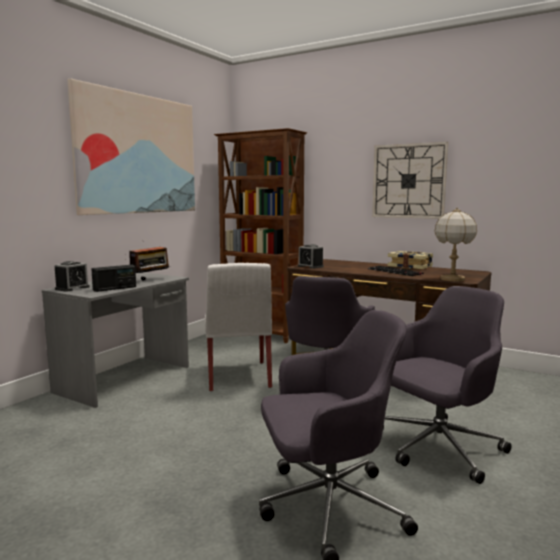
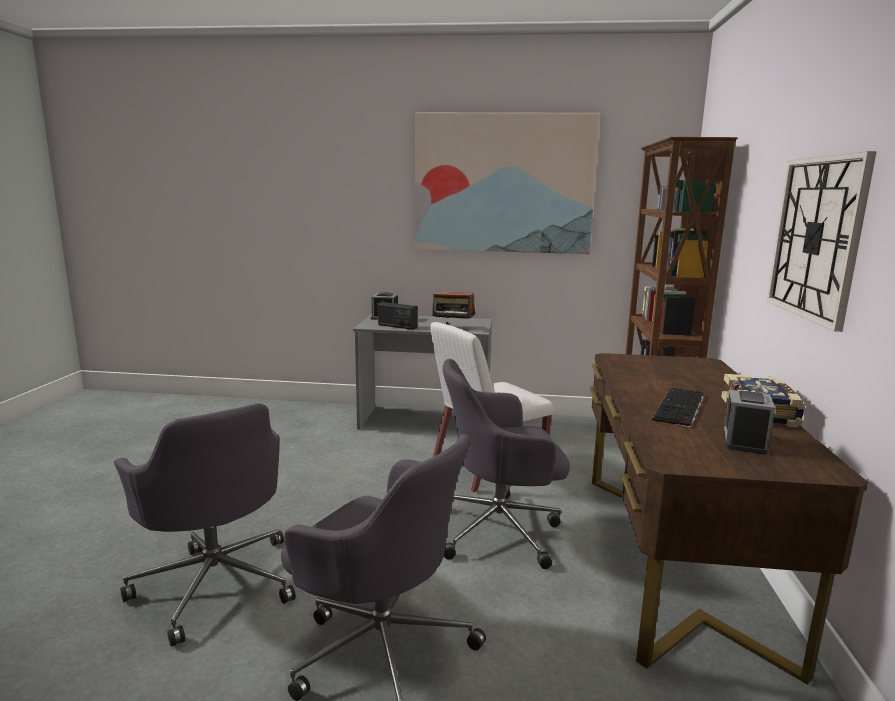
camera: 65 degrees right, 5 degrees up
alarm clock [298,244,324,269] -> alarm clock moved to [724,390,775,455]
table lamp [435,208,477,281] -> none

